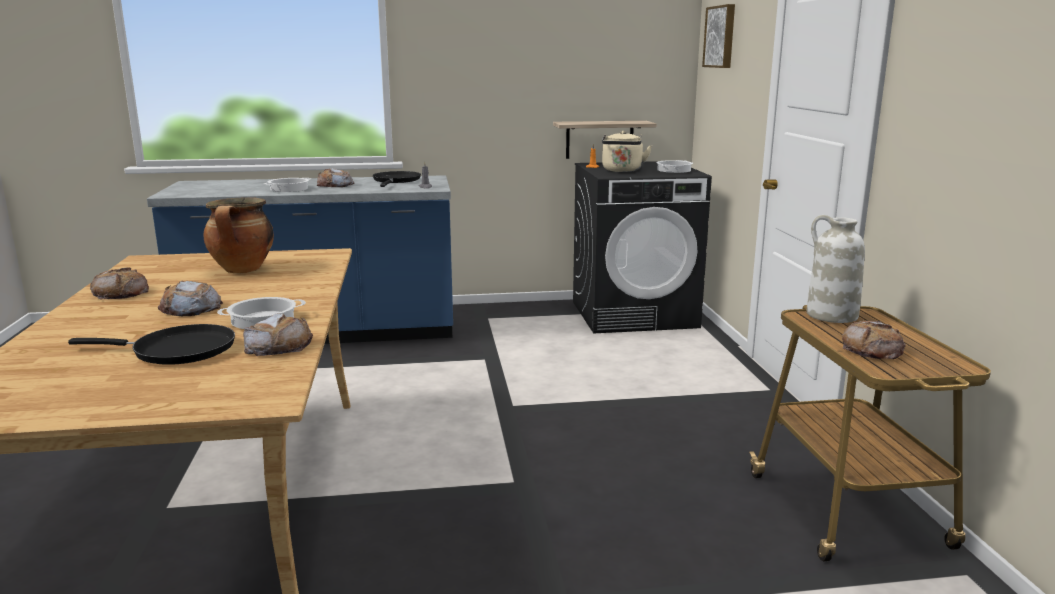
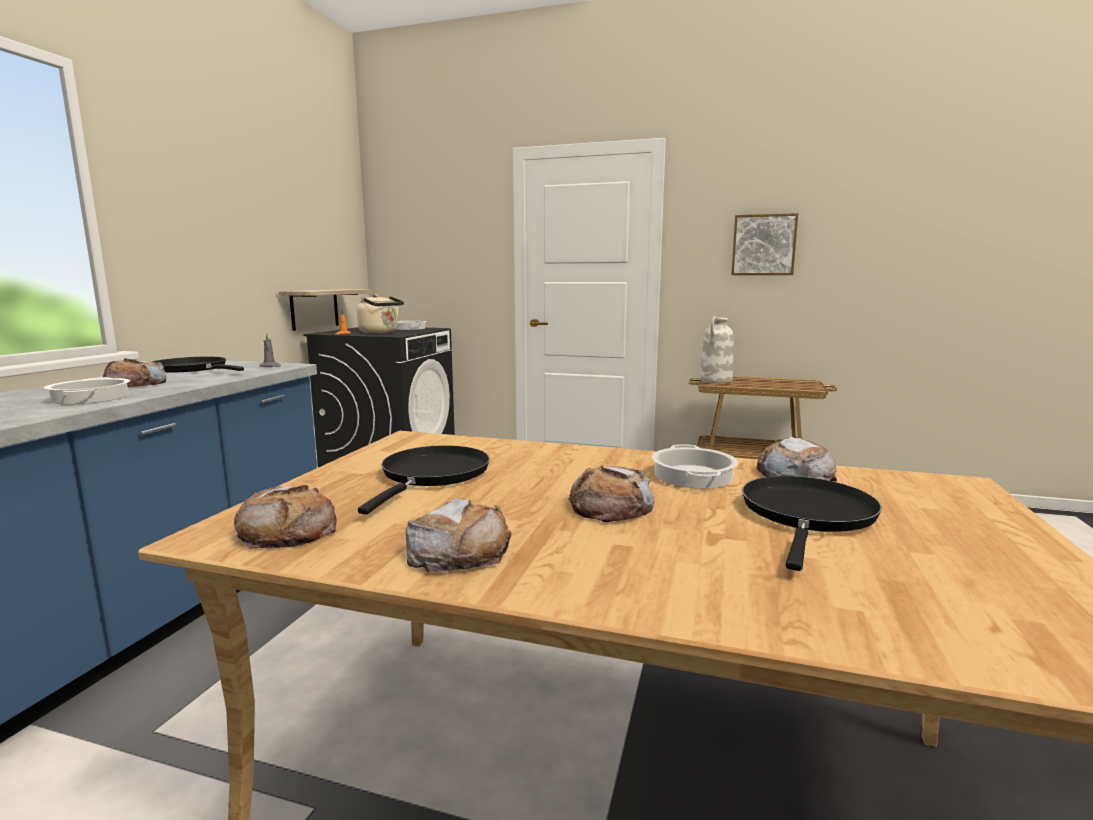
camera: 65 degrees left, 5 degrees down
cooking pot [204,197,274,273] -> black frying pan [358,445,490,514]
picture [702,4,735,68] -> picture moved to [731,213,798,275]
bread [842,321,906,359] -> bread moved to [234,485,337,549]

